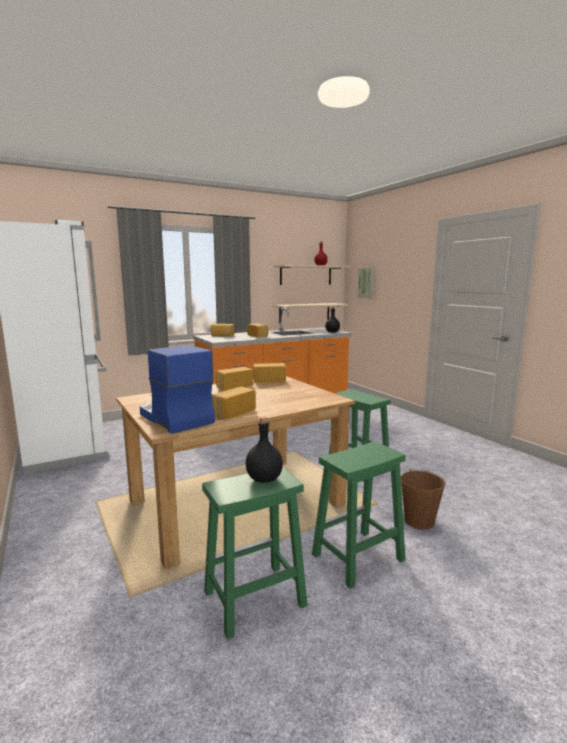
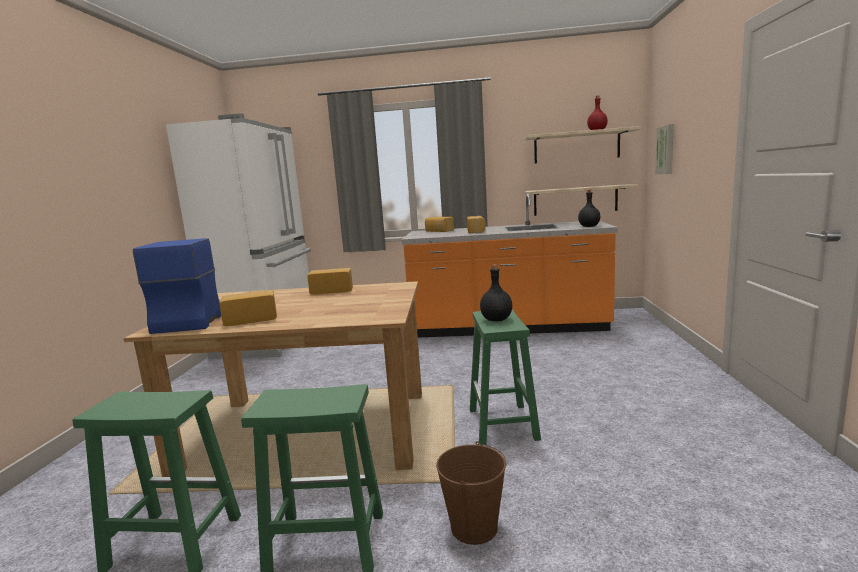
camera: 35 degrees right, 0 degrees up
black bottle [246,417,283,483] -> black bottle moved to [480,264,512,321]
bread [253,363,286,383] -> none

